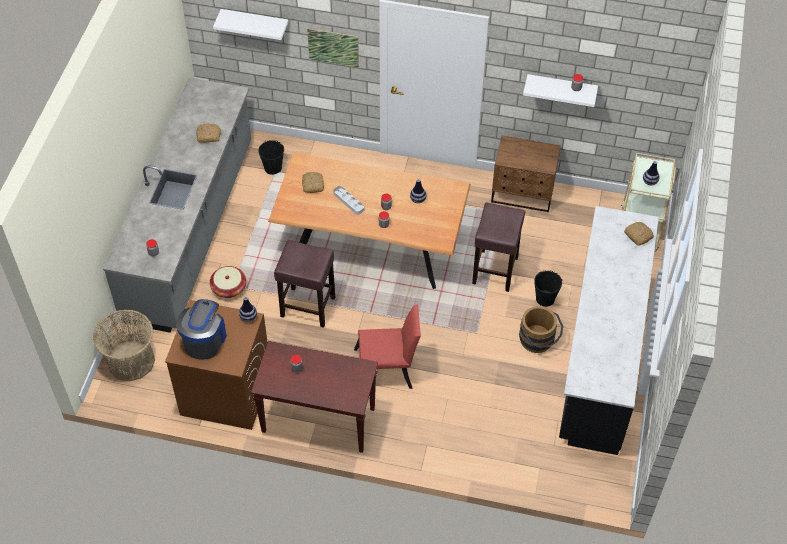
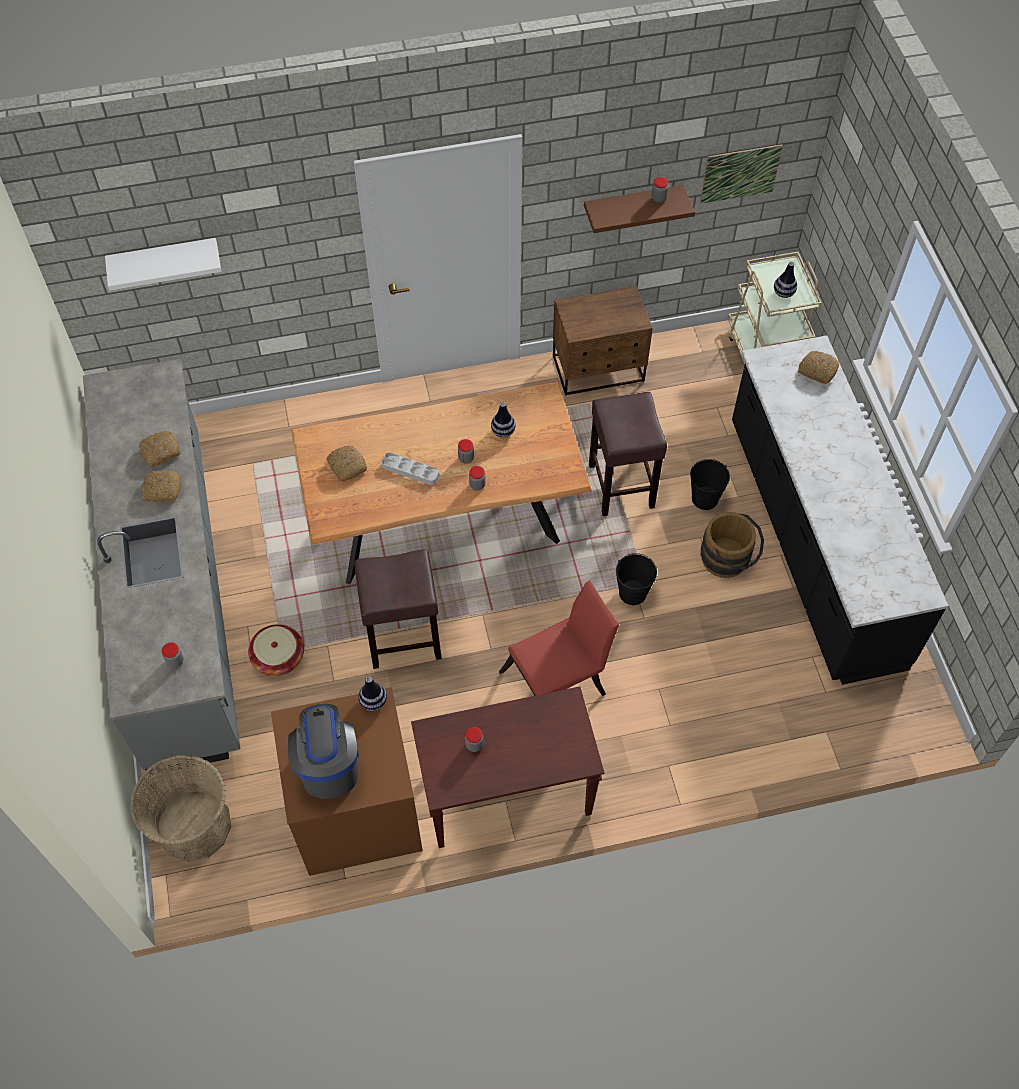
camera: 25 degrees left, 5 degrees up
black bucket [258,140,284,175] -> black bucket moved to [616,553,657,605]
picture [307,28,359,67] -> picture moved to [700,144,783,204]
white shelf [523,74,598,107] -> brown shelf [584,185,695,233]
none -> bread [141,470,181,501]

